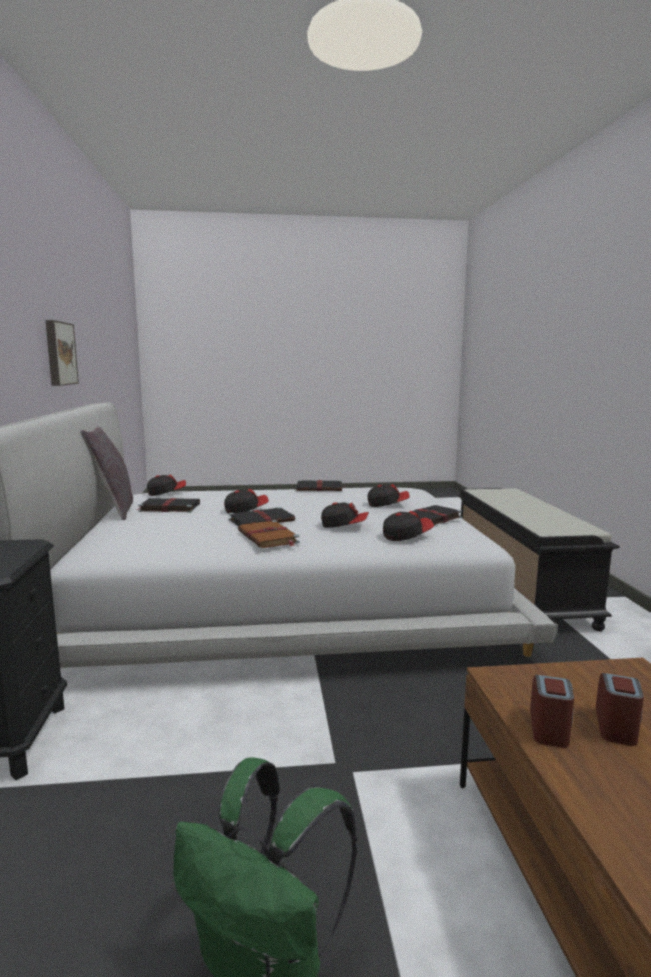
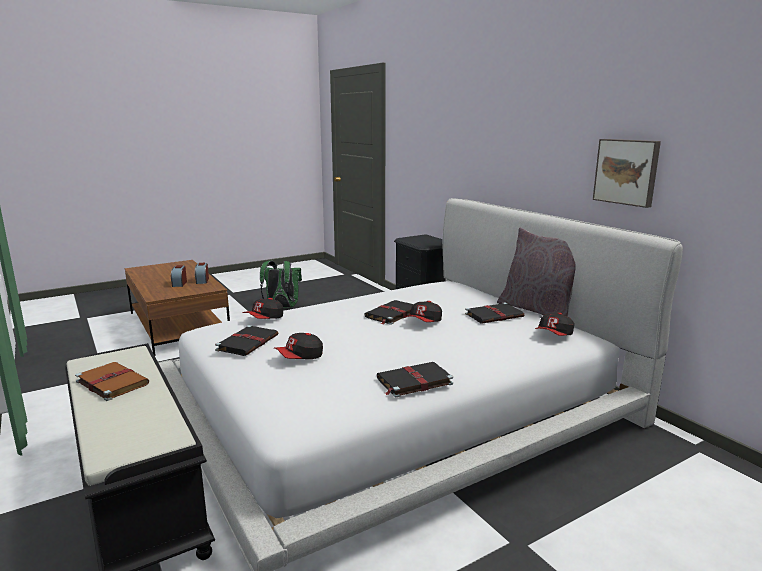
camera: 155 degrees right, 5 degrees up
brown book [238,520,300,548] -> brown book moved to [75,362,149,401]
cap [321,502,369,528] -> none

